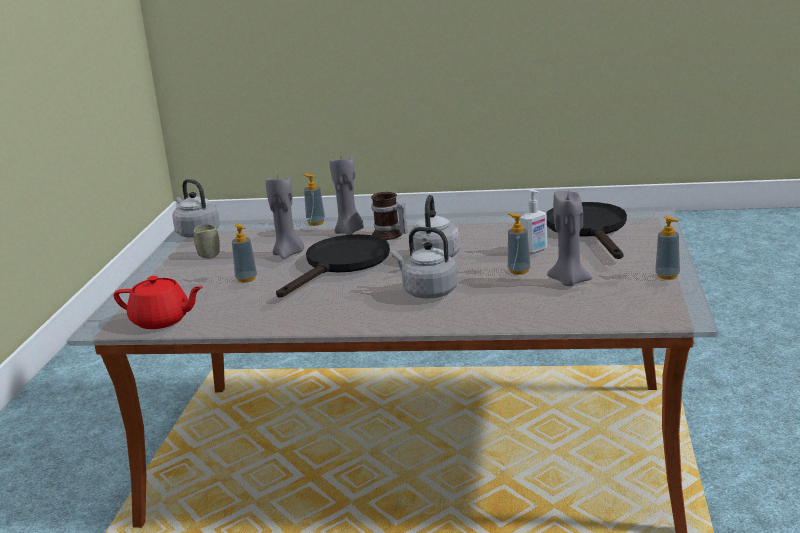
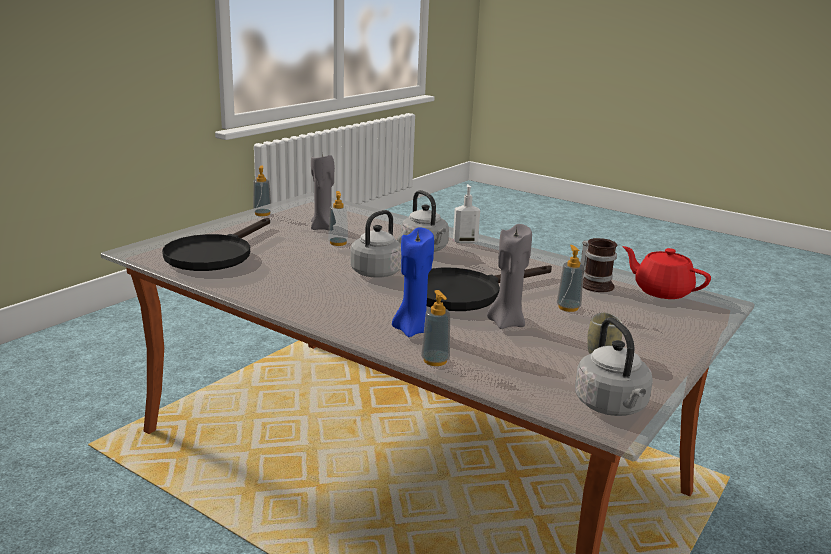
camera: 155 degrees left, 0 degrees up
grey candle [329,157,364,235] -> blue candle [392,227,434,337]
mug [371,192,407,240] -> mug moved to [581,238,617,292]
soap dispenser [520,189,547,254] -> soap dispenser moved to [453,184,480,243]

